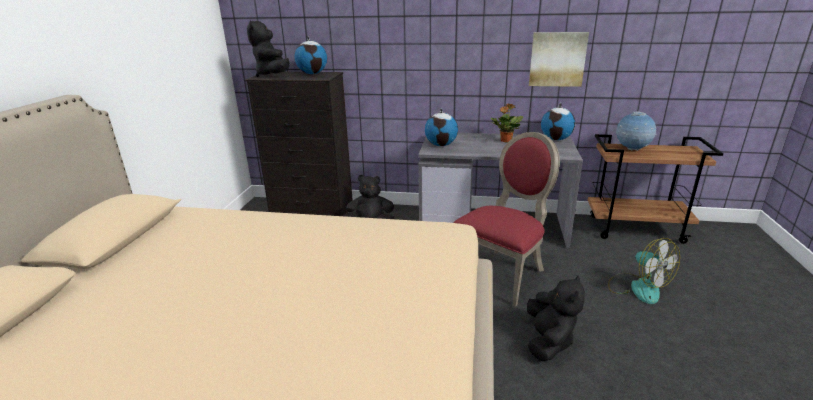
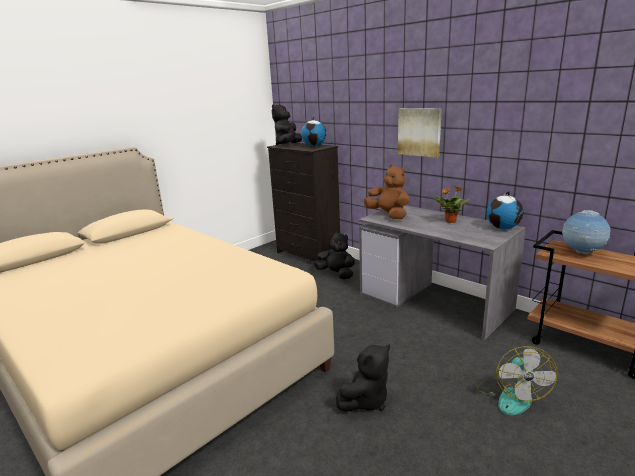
camera: 35 degrees right, 5 degrees down
globe [425,108,458,146] -> brown plush toy [364,165,410,219]
red chair [454,132,560,307] -> none
picture [529,32,589,87] -> picture moved to [398,108,442,158]

